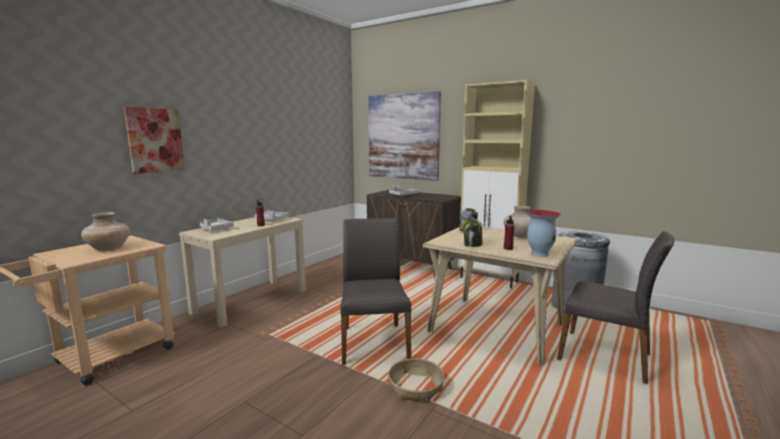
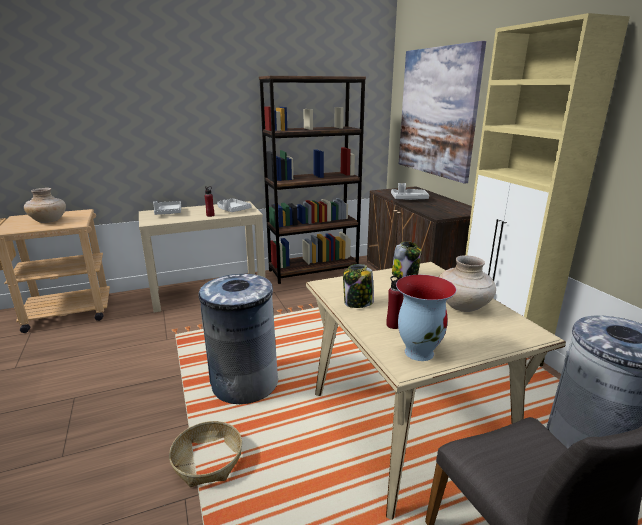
camera: 35 degrees right, 10 degrees up
picture [124,107,185,174] -> none
grey chair [340,218,411,365] -> grey trash can [198,274,278,404]
none -> brown bookcase [259,76,366,284]

